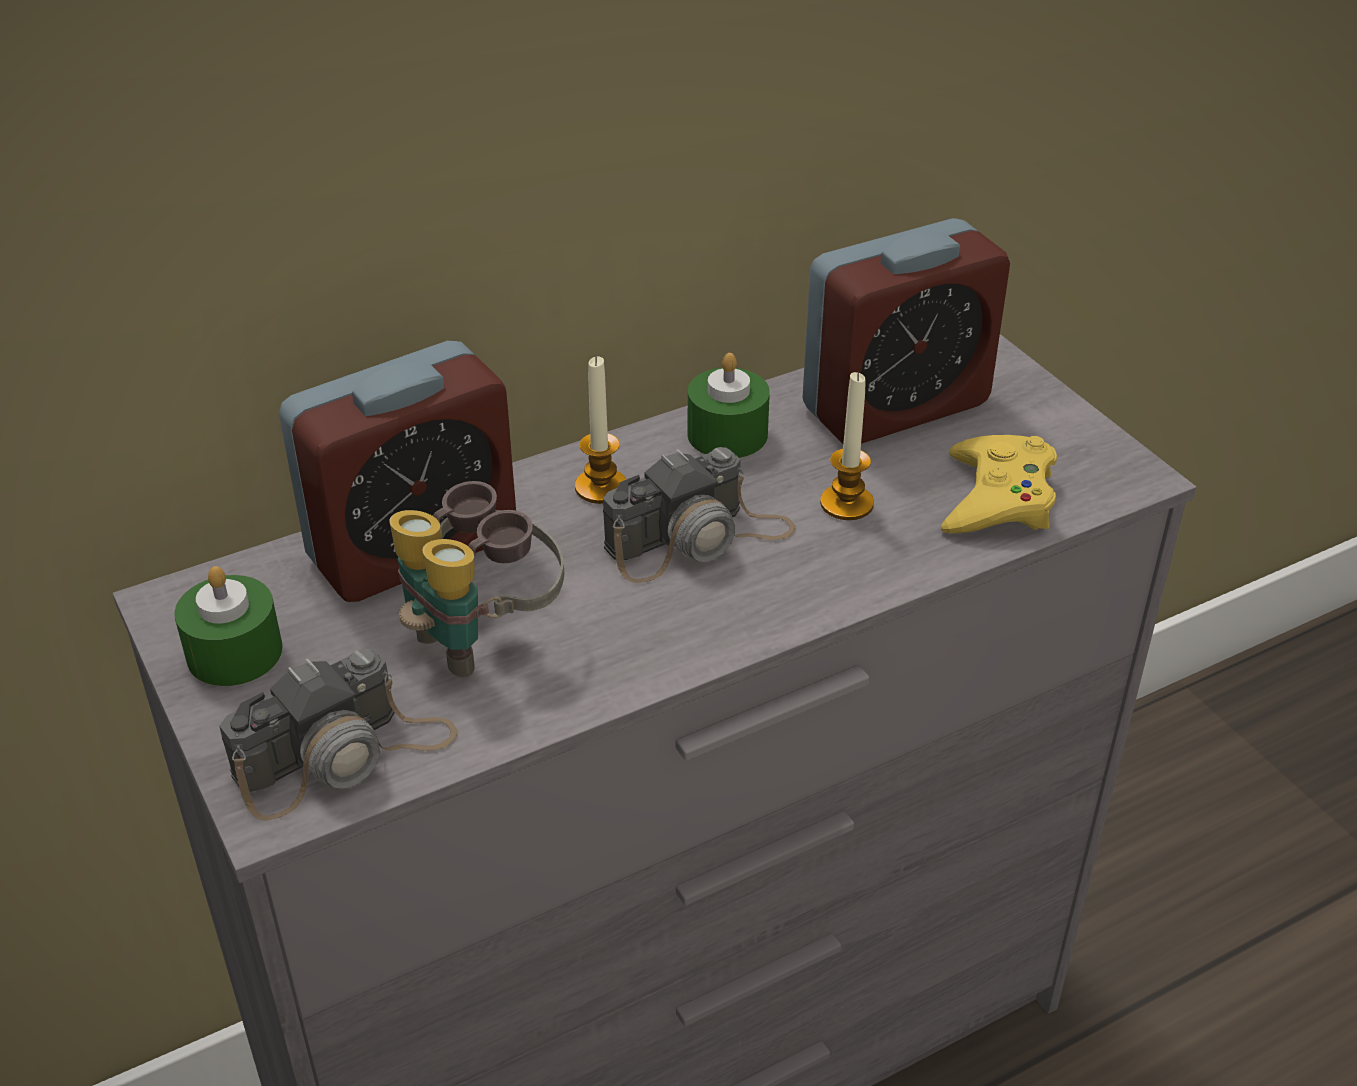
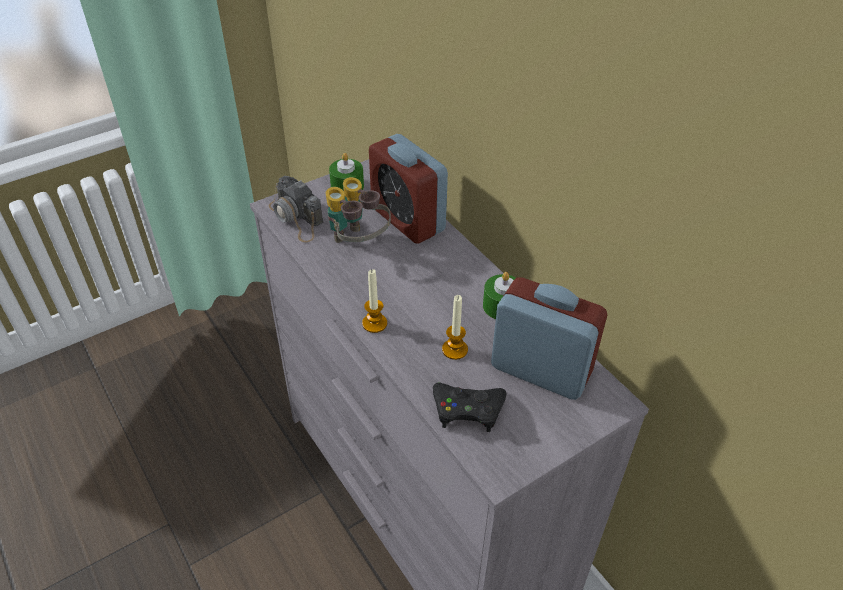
camera: 85 degrees right, 5 degrees up
candle [575,356,626,504] -> candle moved to [362,269,387,333]
camera [603,447,796,583] -> none
alarm clock [803,218,1010,444] -> alarm clock turned 150 degrees clockwise [491,277,607,400]
yellow game controller [941,435,1057,534] -> black game controller [433,382,506,432]

